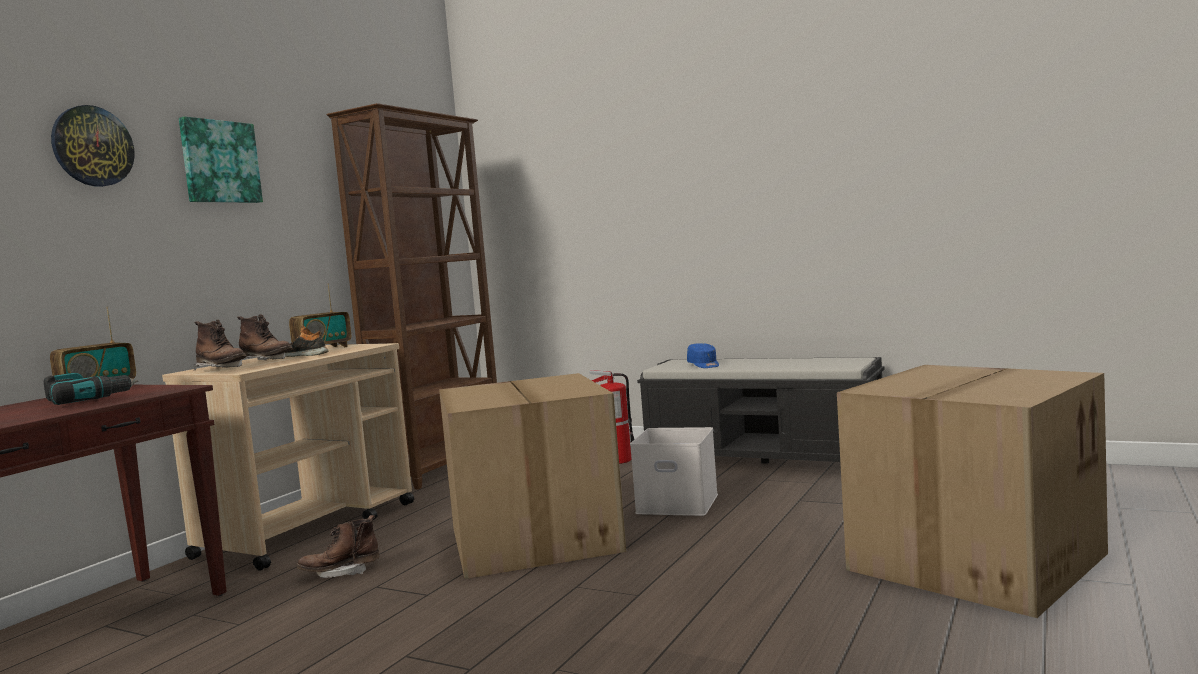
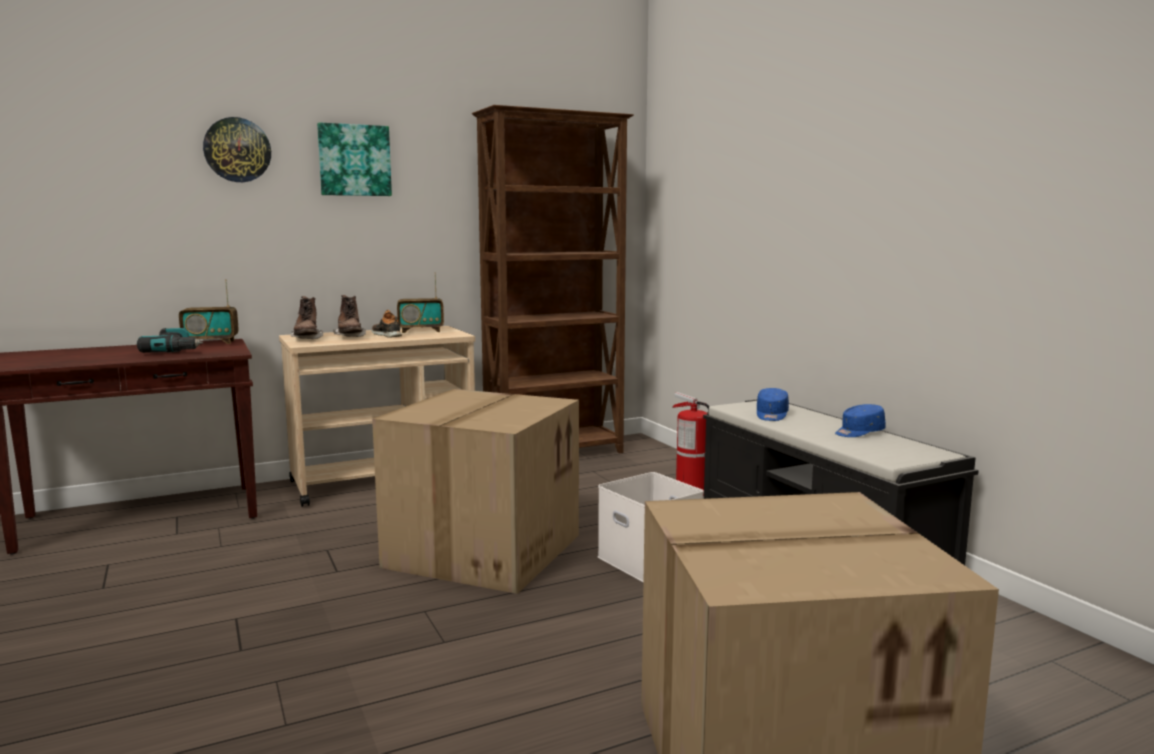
camera: 35 degrees right, 5 degrees up
brown boot [296,515,380,578] -> none
none -> blue cap [835,404,885,437]

